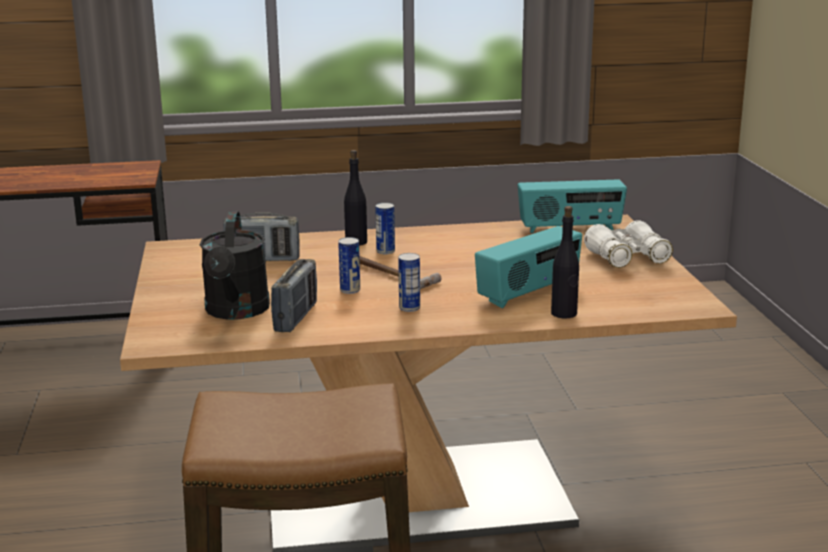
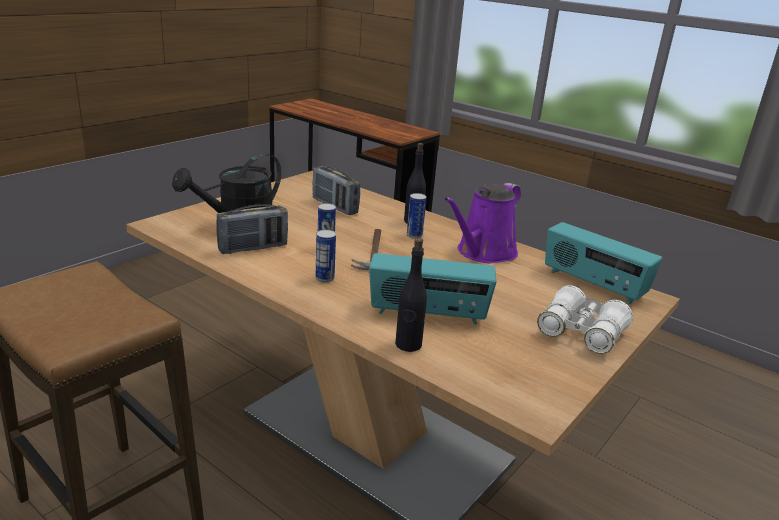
camera: 45 degrees right, 5 degrees up
none -> purple watering can [444,183,521,263]

